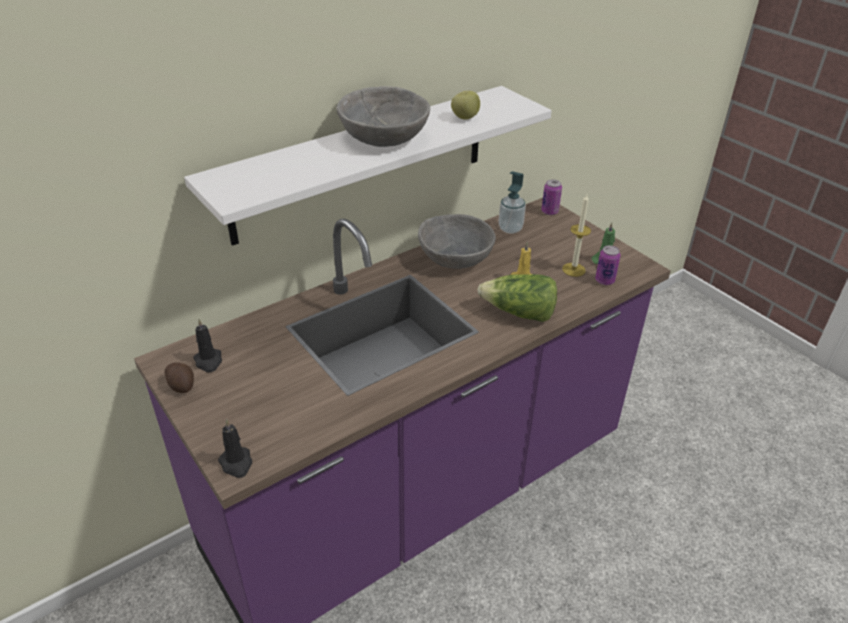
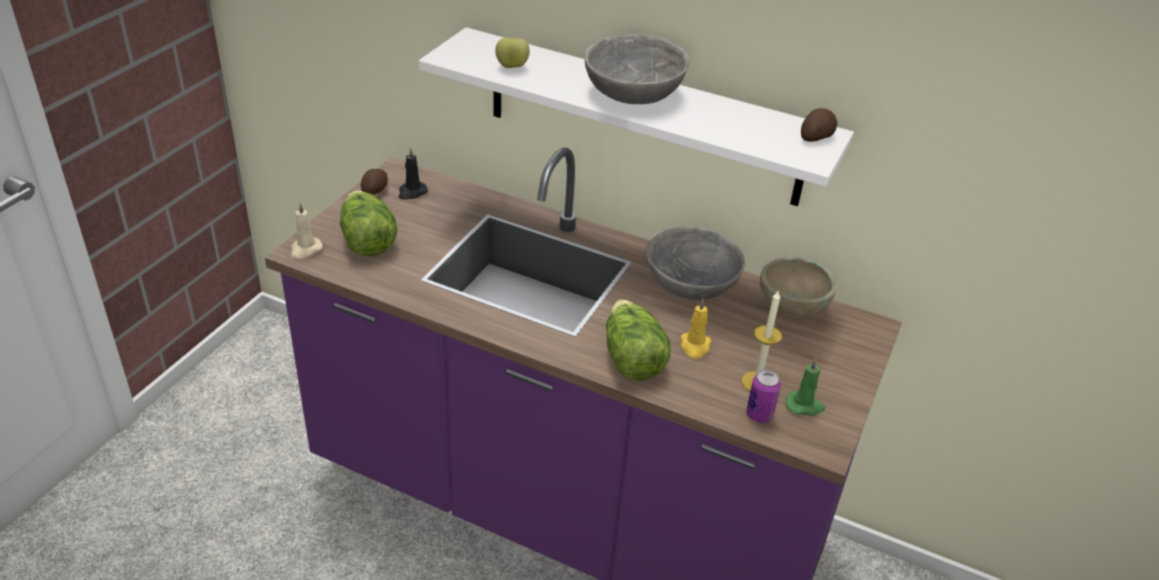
camera: 60 degrees right, 0 degrees up
black candle [218,419,252,478] -> beige candle [291,203,323,259]
apple [451,91,480,119] -> apple moved to [495,38,530,68]
soap dispenser [498,171,526,234] -> beige bowl [760,257,837,319]
can [541,179,562,215] -> none
none -> lettuce [340,191,397,256]
none -> potato [801,108,837,142]

